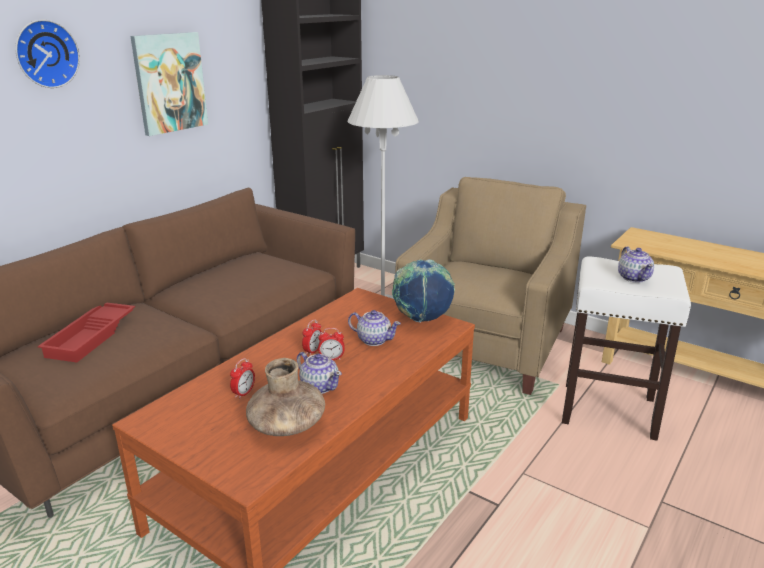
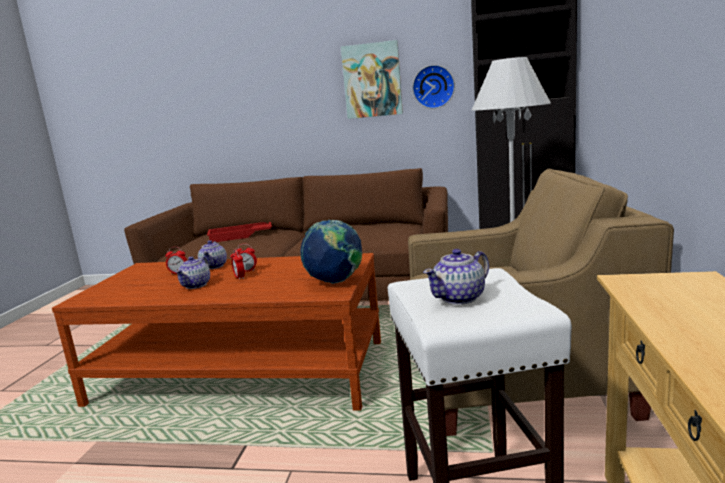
camera: 65 degrees right, 10 degrees down
wall clock [15,19,80,88] -> wall clock moved to [413,65,455,109]
brown vase [246,358,325,436] -> none
teapot [348,310,401,346] -> teapot moved to [198,240,227,269]

